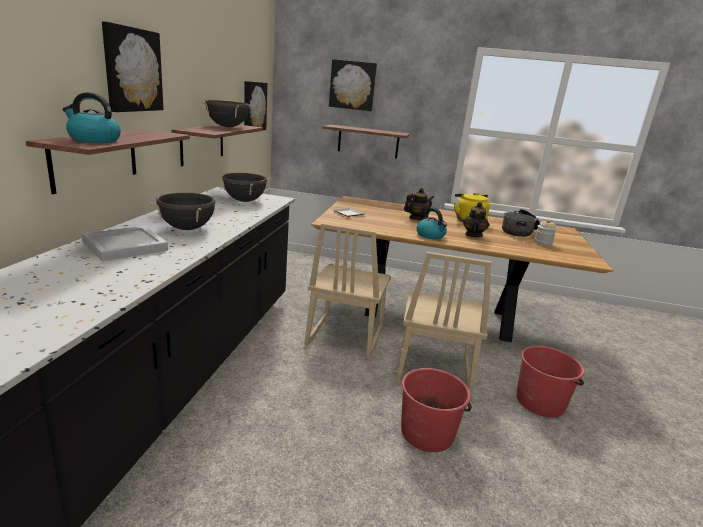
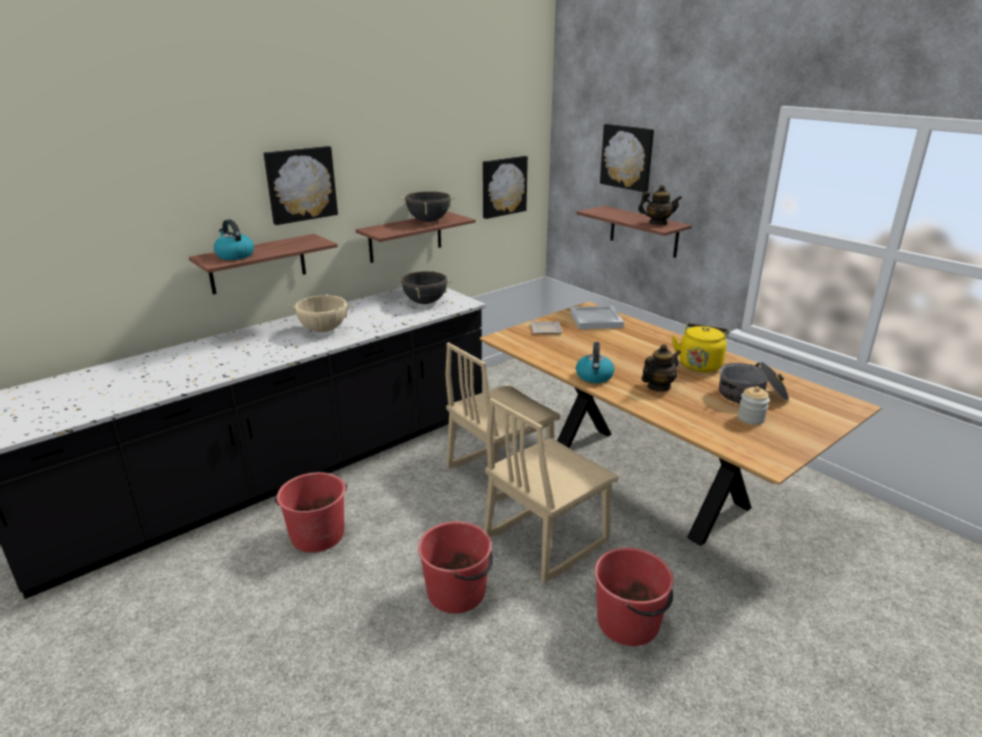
camera: 40 degrees right, 5 degrees up
white tray [82,226,168,261] -> white tray moved to [570,306,624,329]
black cooking pot [150,192,219,230] -> beige cooking pot [289,294,353,332]
teapot [404,188,434,220] -> teapot moved to [638,185,682,225]
none -> red bucket [274,472,347,552]

